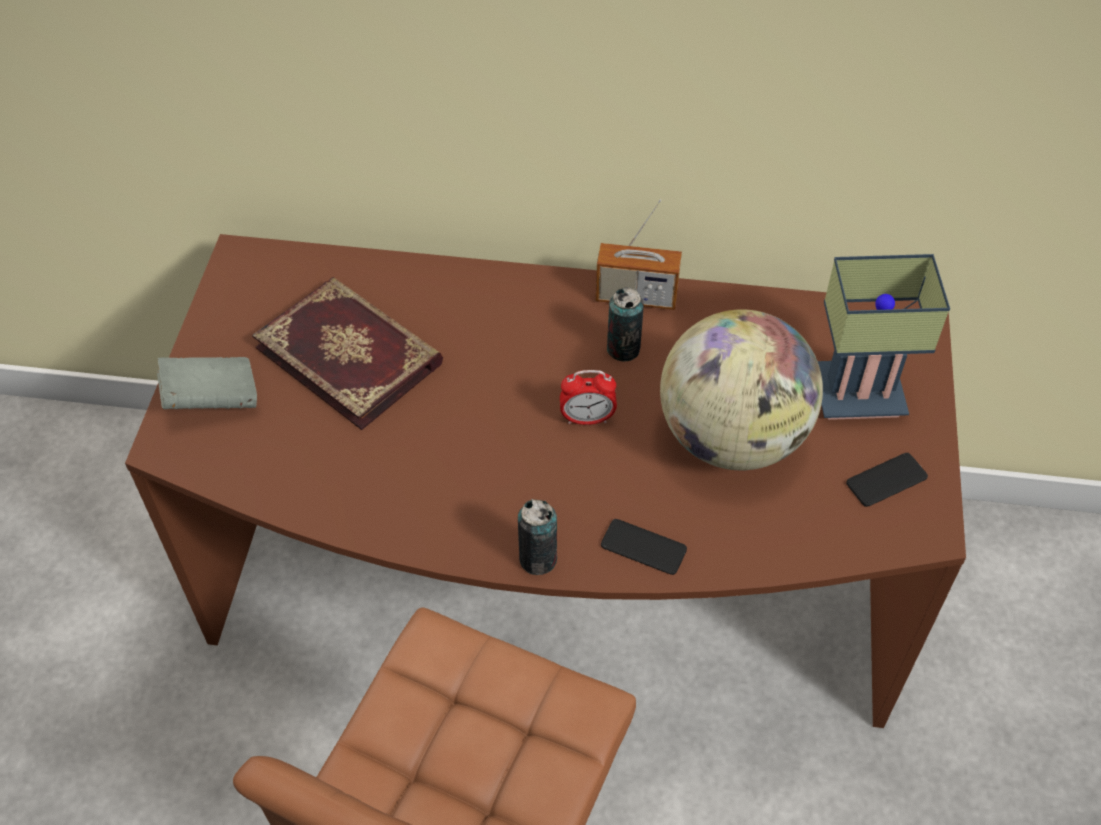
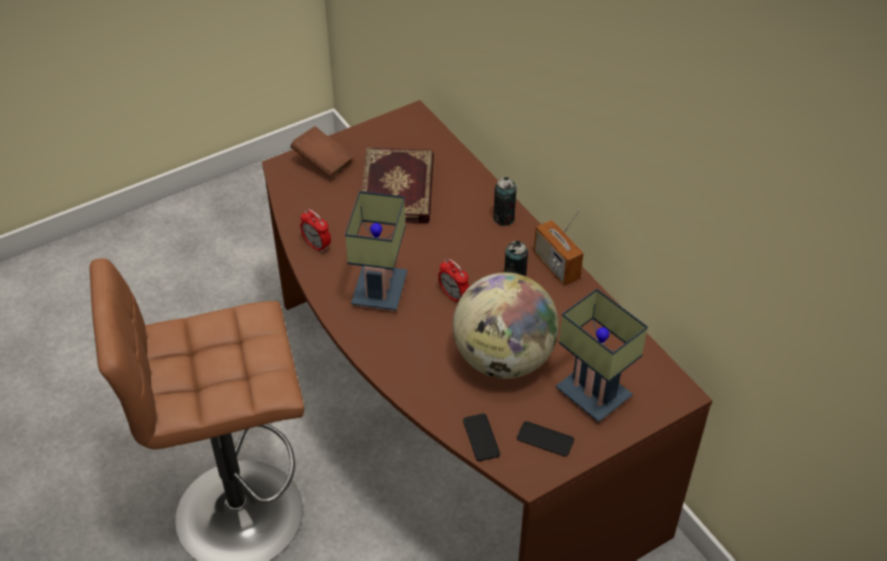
camera: 50 degrees right, 5 degrees down
grey book [157,357,257,409] -> brown book [290,126,354,178]
can [518,499,557,575] -> can moved to [494,177,516,226]
phone [601,519,687,575] -> phone moved to [463,413,500,461]
none -> alarm clock [300,209,331,253]
none -> table lamp [345,191,407,311]

